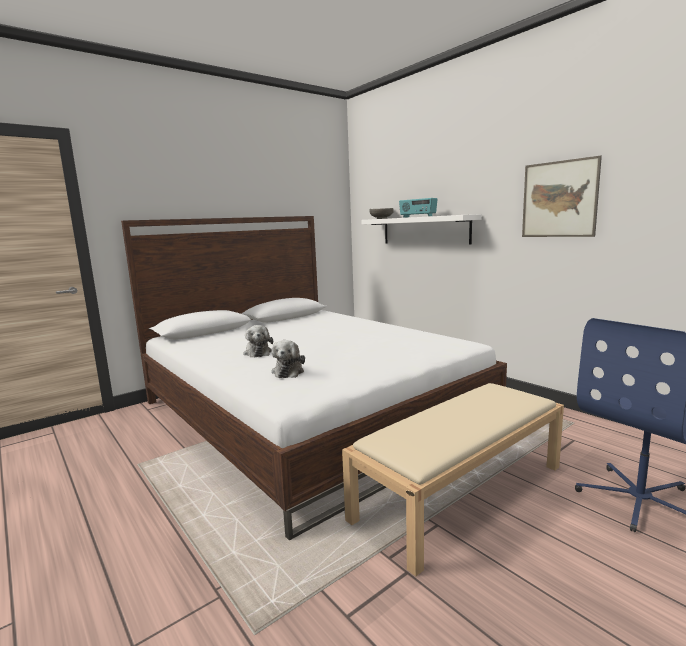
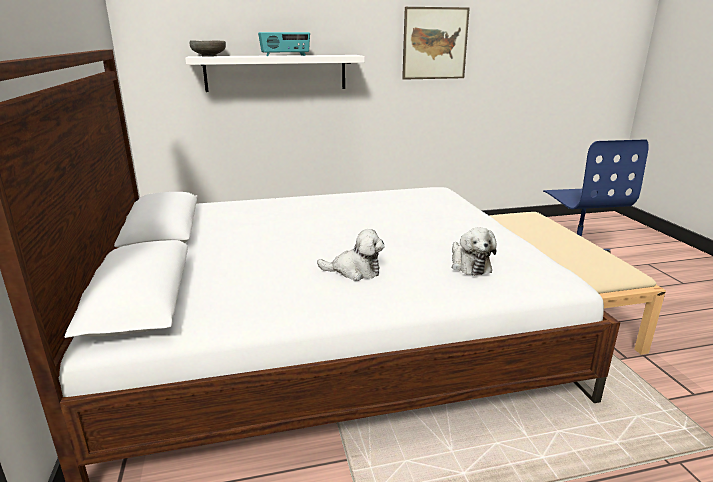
camera: 65 degrees left, 10 degrees up
plush toy [271,340,305,378] -> plush toy turned 45 degrees clockwise [452,228,497,276]

